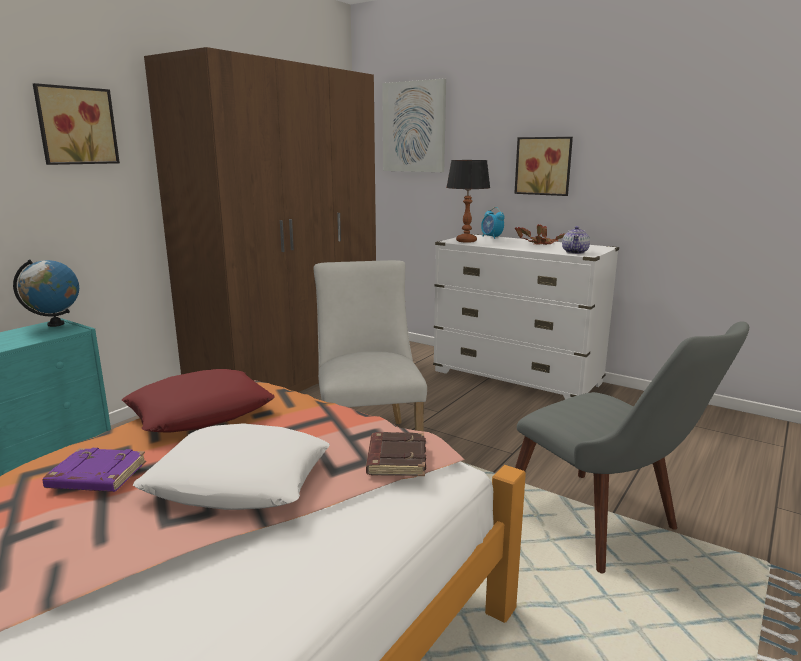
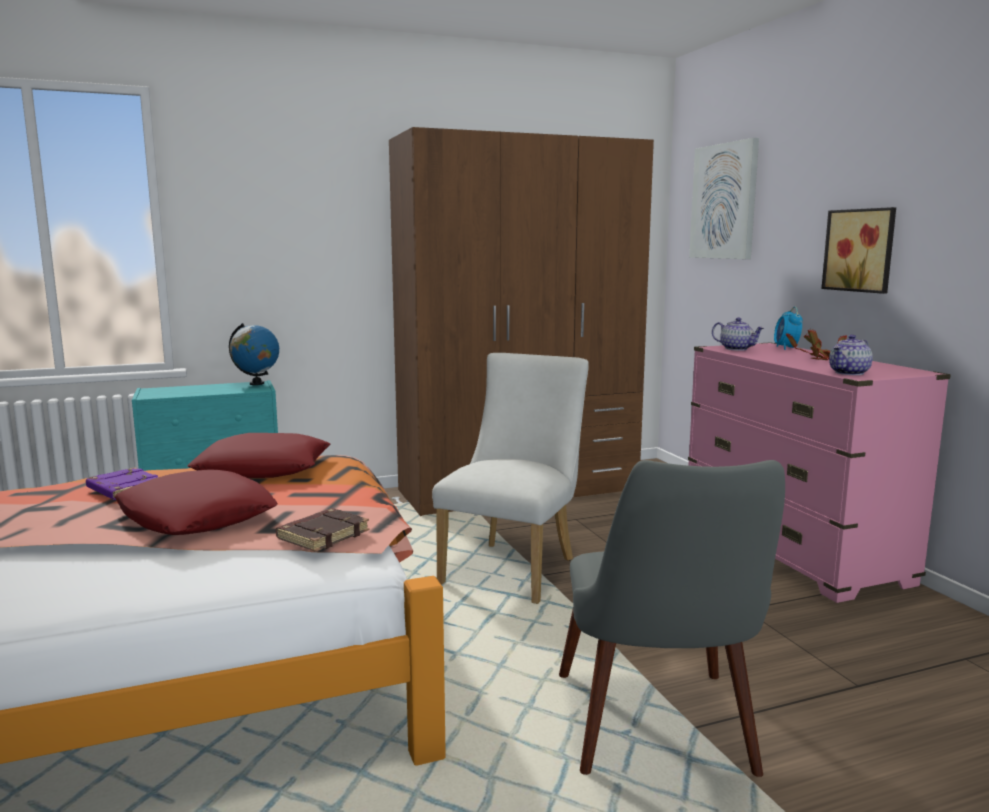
camera: 35 degrees right, 5 degrees down
picture [33,83,120,165] -> none
white pillow [133,423,330,510] -> red pillow [114,469,278,535]
white dresser [433,234,619,399] -> pink dresser [688,342,951,603]
table lamp [446,160,490,243] -> teapot [712,318,764,351]

